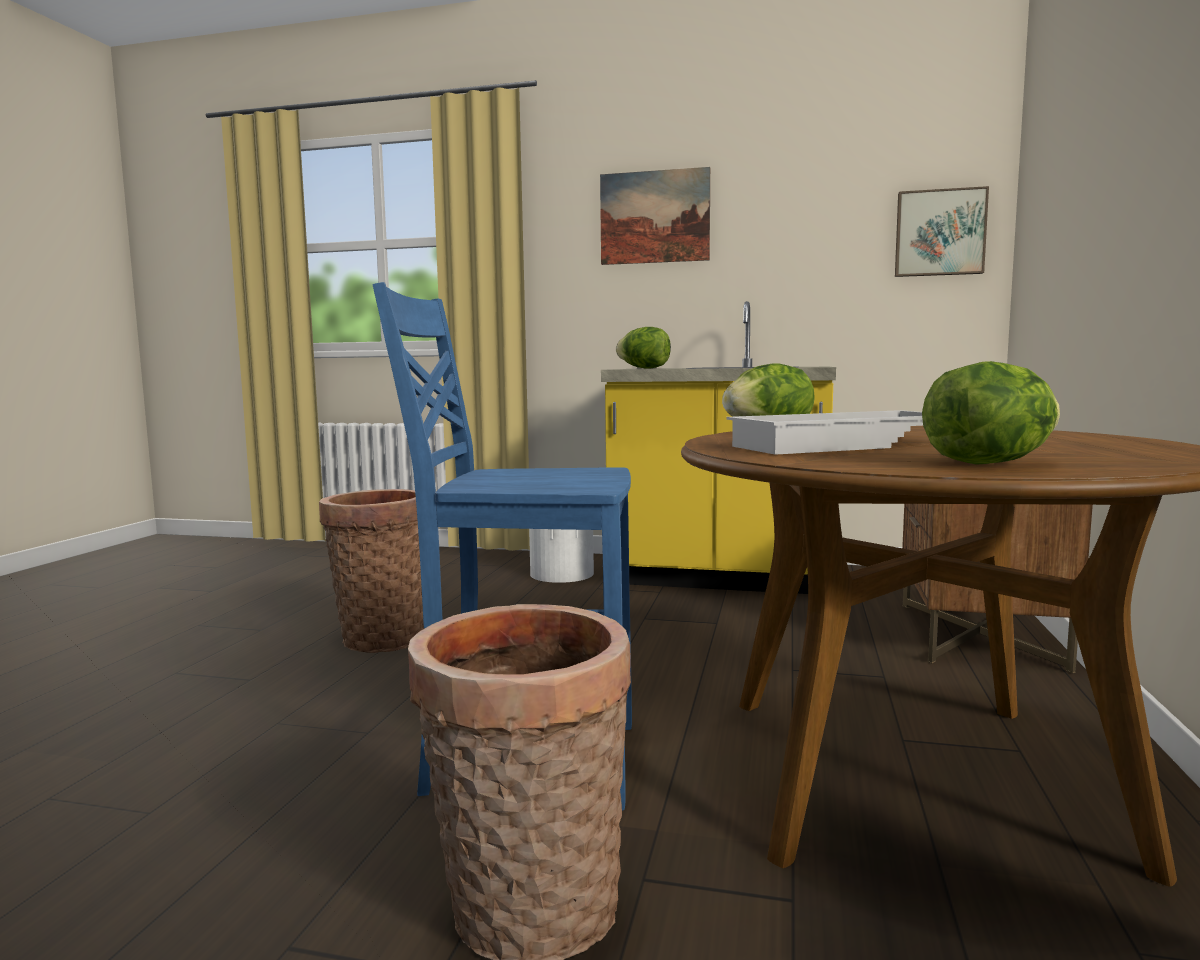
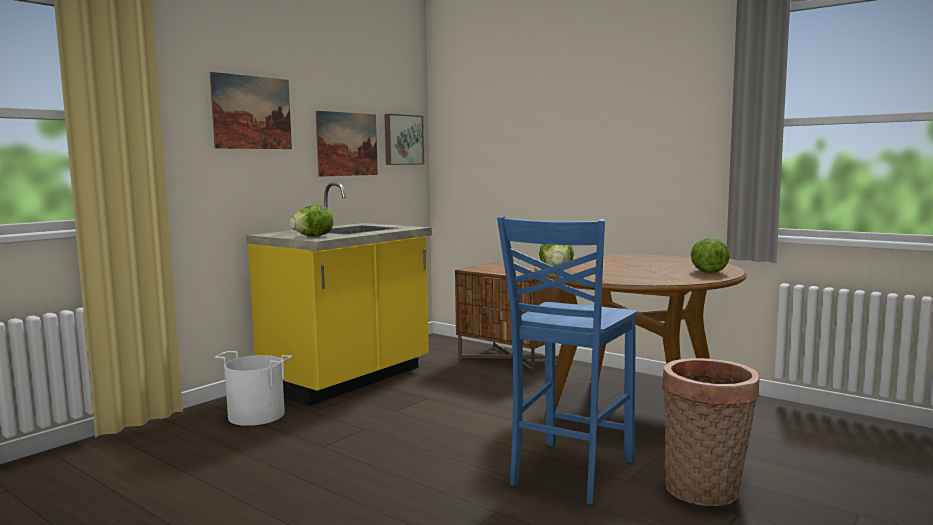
camera: 65 degrees left, 0 degrees up
basket [319,489,424,653] -> none
white tray [726,410,923,455] -> none
none -> picture [315,111,378,177]

